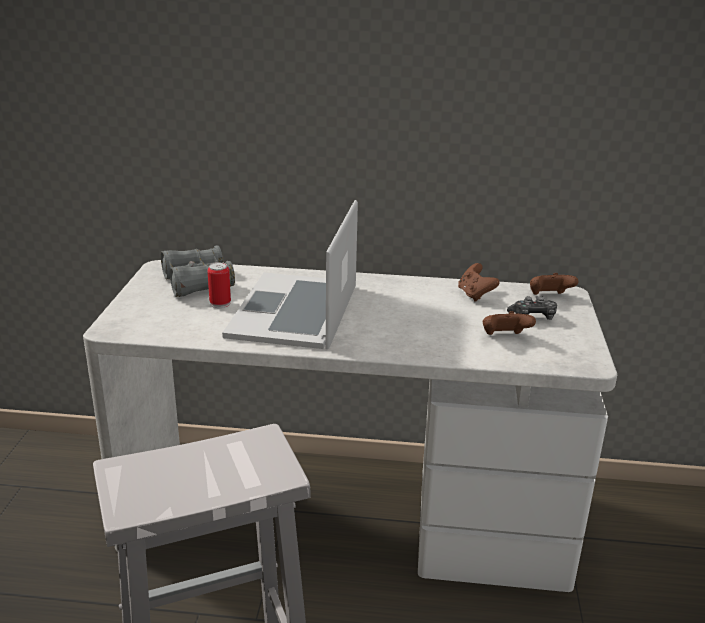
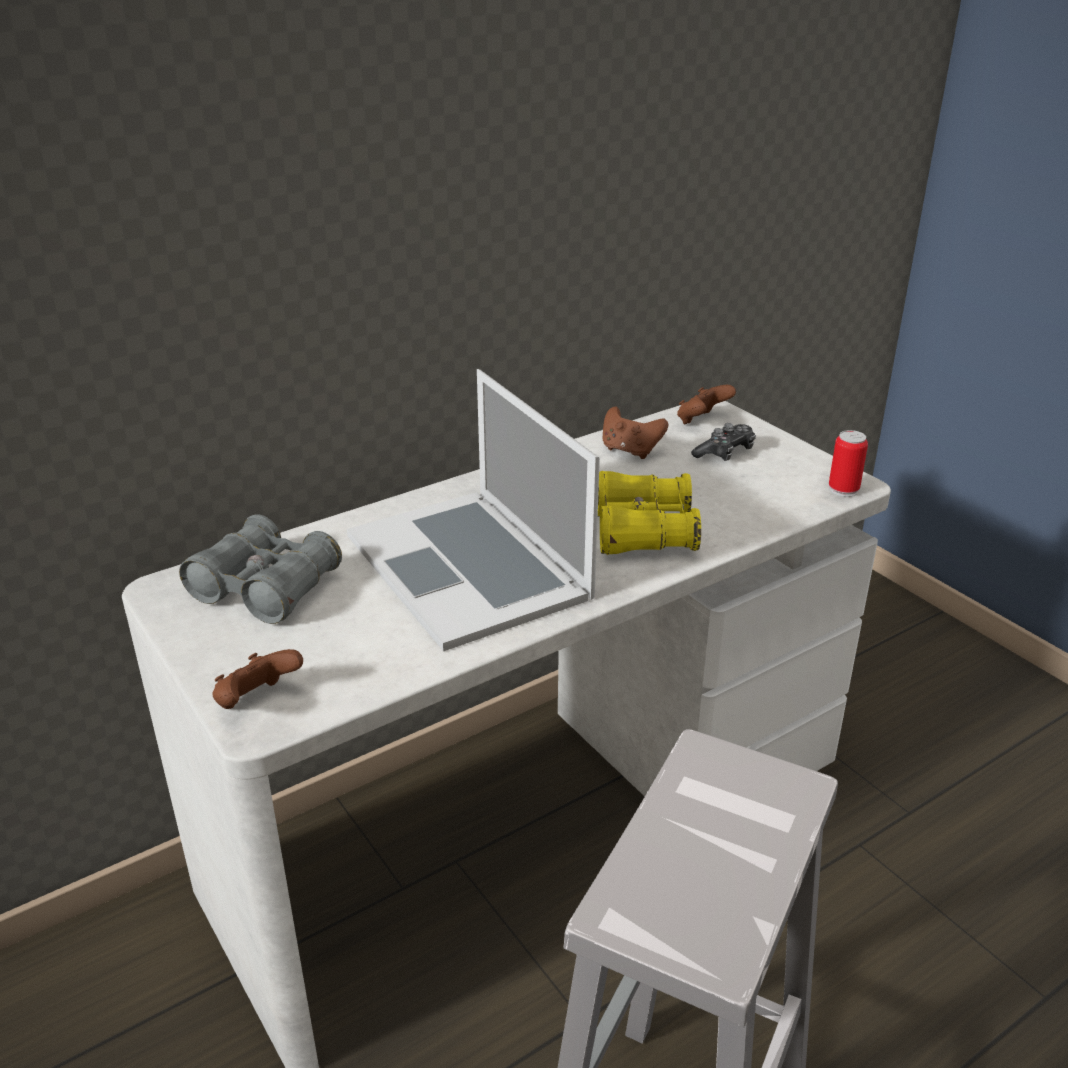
camera: 40 degrees left, 5 degrees up
can [207,262,231,308] -> can moved to [829,430,868,497]
brown game controller [483,311,536,335] -> brown game controller moved to [212,649,303,709]
none -> yellow binoculars [598,471,701,555]

